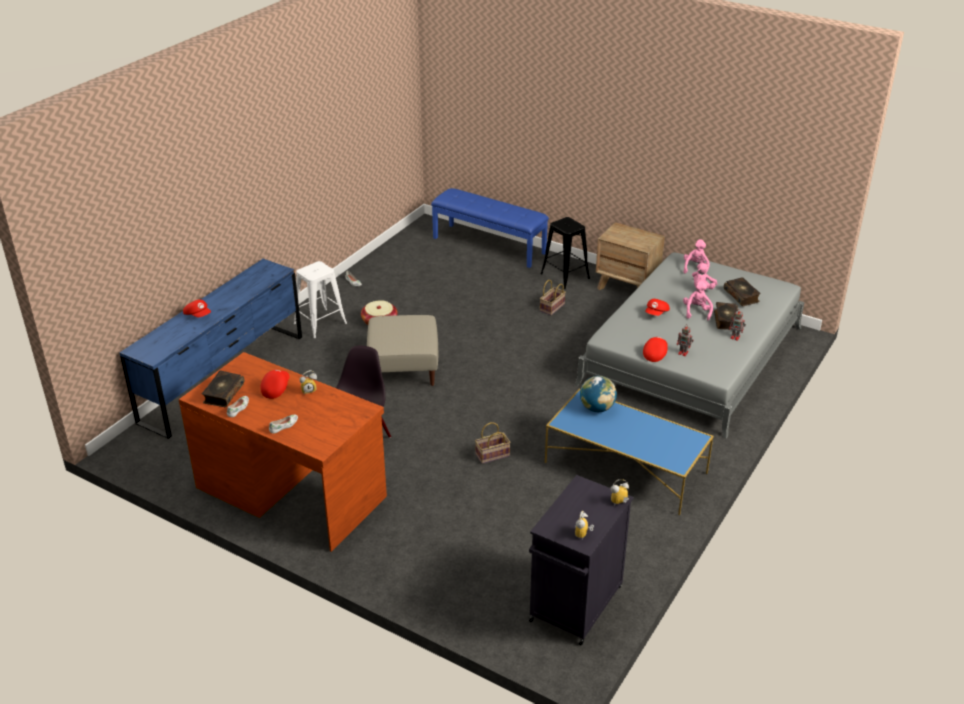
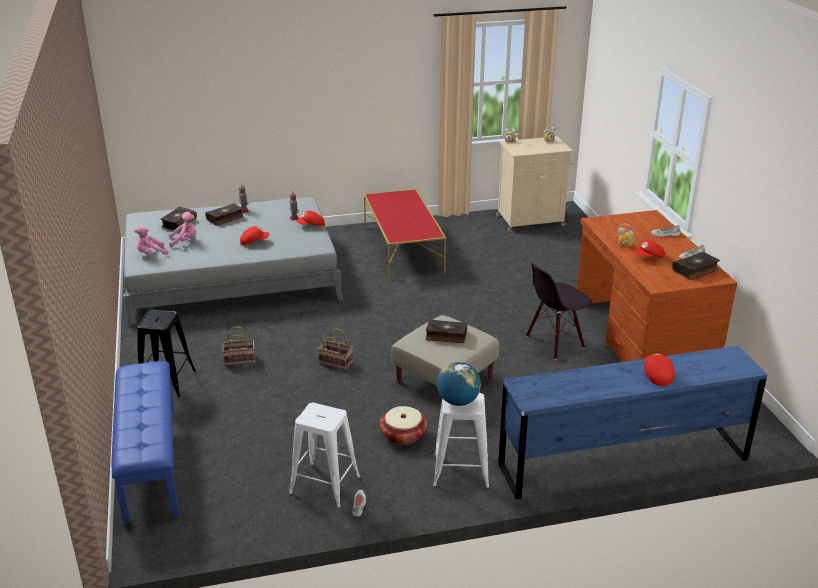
camera: 135 degrees left, 5 degrees down
basket [475,422,511,464] -> basket moved to [318,329,353,370]
black cabinet [529,475,633,645] -> beige cabinet [496,136,574,232]
blue coffee table [545,389,714,515] -> red coffee table [364,189,446,280]
globe [580,376,617,412] -> globe moved to [437,362,481,406]
brown nightstand [596,222,665,290] -> none
pink plush toy [683,281,713,320] -> none
none -> white stool [289,403,360,508]
none -> book [426,319,467,343]

